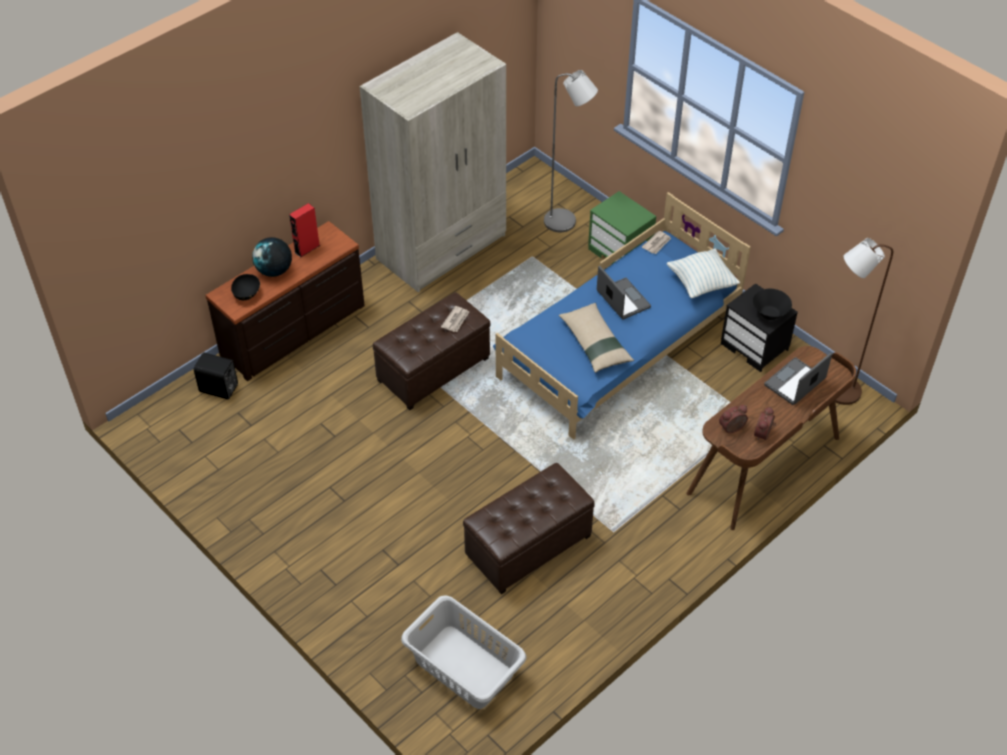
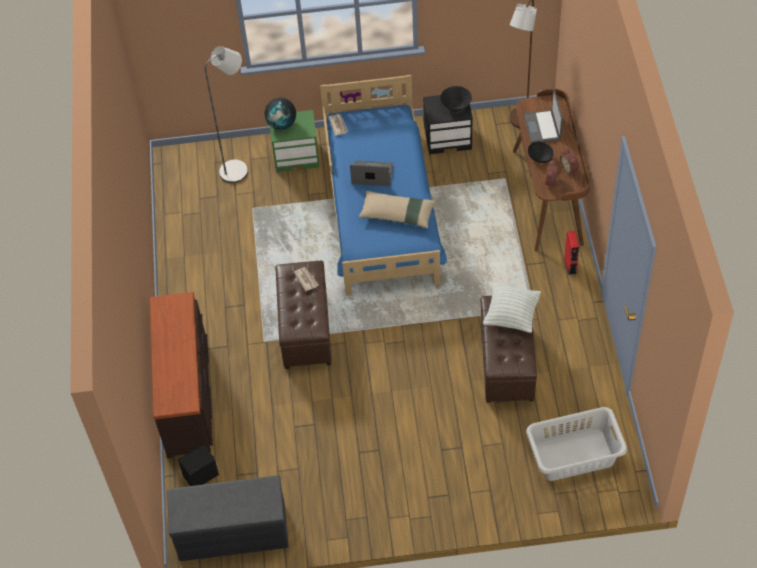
camera: 50 degrees left, 5 degrees up
black bowl [231,274,260,300] -> black bowl moved to [528,141,554,163]
globe [252,237,292,277] -> globe moved to [265,98,296,130]
red speaker [289,203,320,258] -> red speaker moved to [564,231,579,275]
beige wardrobe [360,32,506,292] -> none
pillow [667,249,740,298] -> pillow moved to [483,283,541,333]
none -> grey bench [167,475,289,561]

